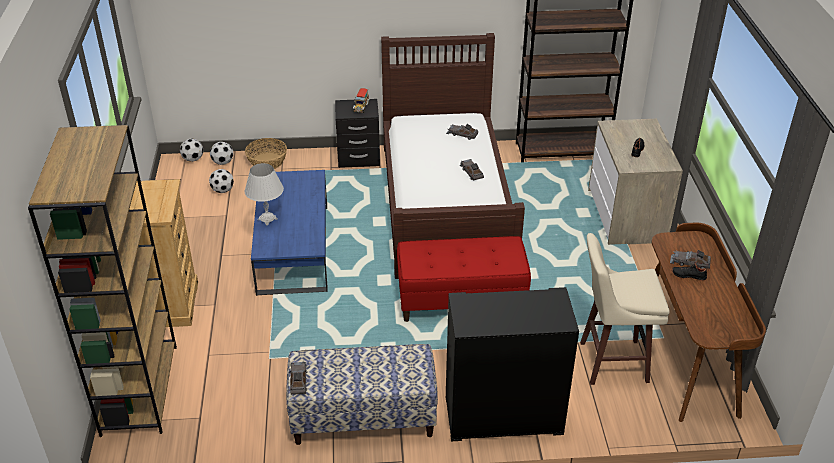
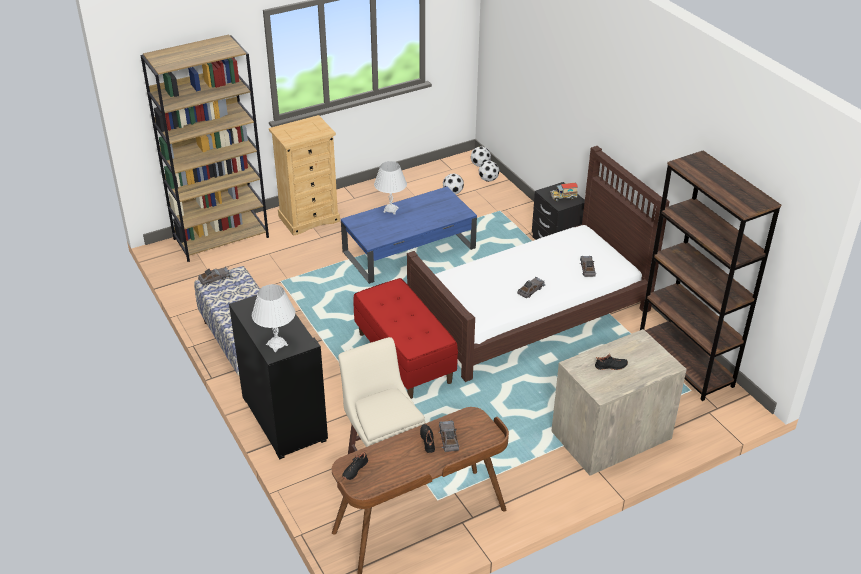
camera: 65 degrees right, 0 degrees up
basket [245,138,287,169] -> none
none -> white table lamp [252,284,295,352]
none -> black shoe [342,450,368,480]

